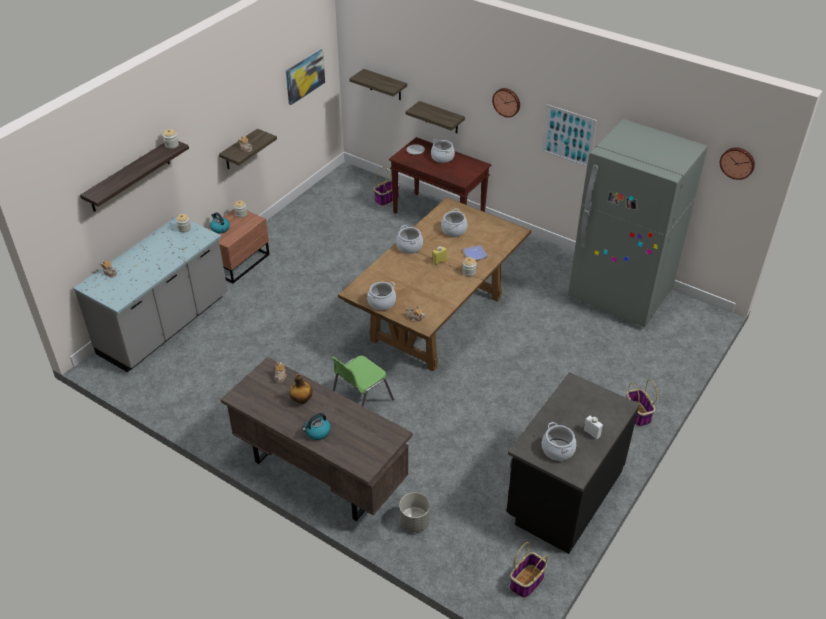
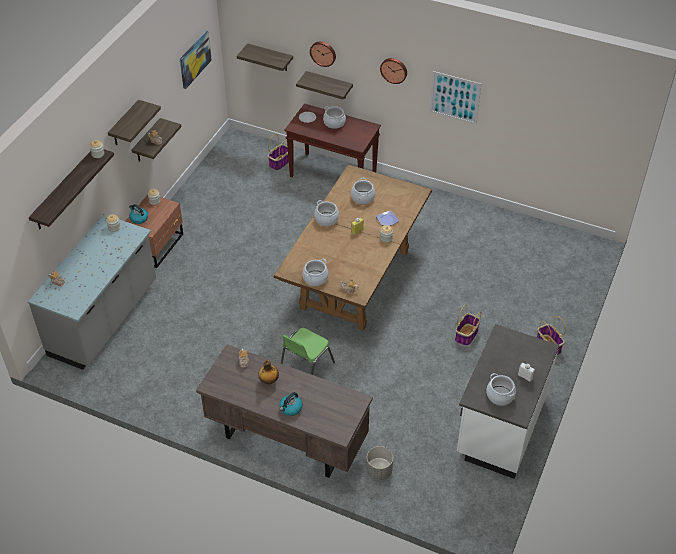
camera: 10 degrees left, 5 degrees up
black counter [506,372,640,554] -> white counter [457,324,559,479]
basket [510,542,548,598] -> basket moved to [455,304,481,346]
grey fridge [568,119,707,328] -> none
wall clock [720,147,755,180] -> wall clock moved to [310,41,336,67]
none -> shelf [108,100,161,145]

